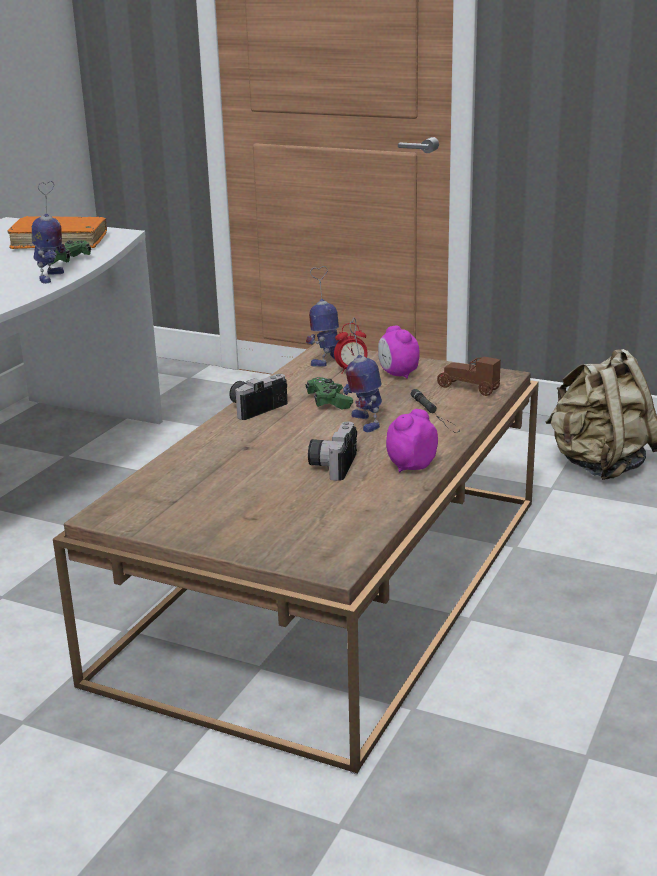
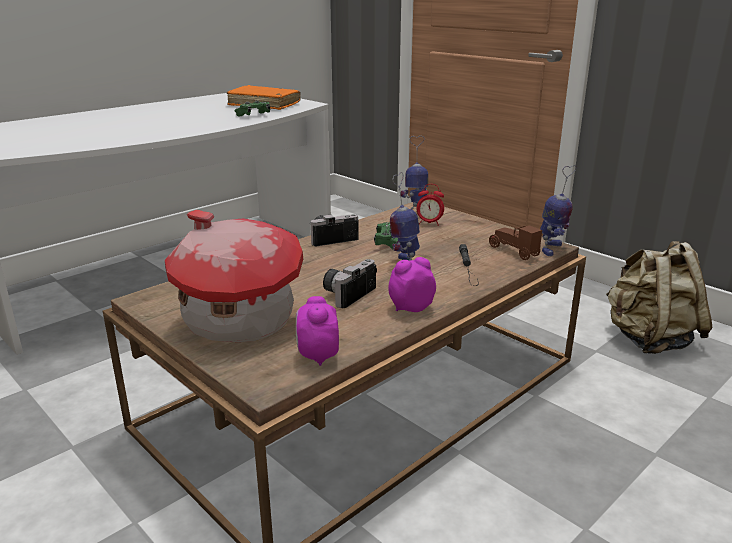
camera: 20 degrees right, 0 degrees up
toy robot [32,181,66,284] -> toy robot moved to [540,165,577,256]
alarm clock [378,326,420,379] -> alarm clock moved to [296,296,339,366]
none -> toy house [165,210,303,342]

